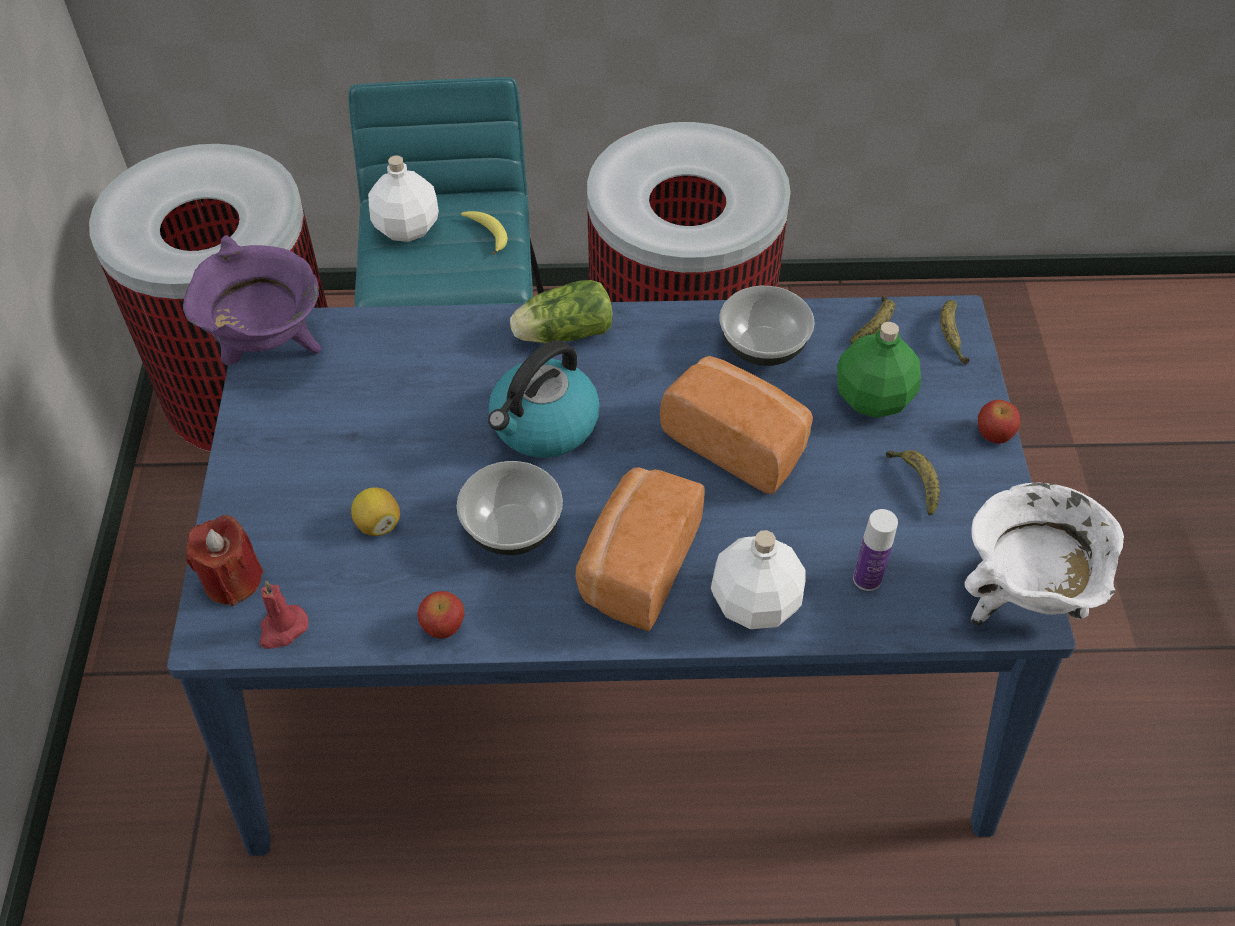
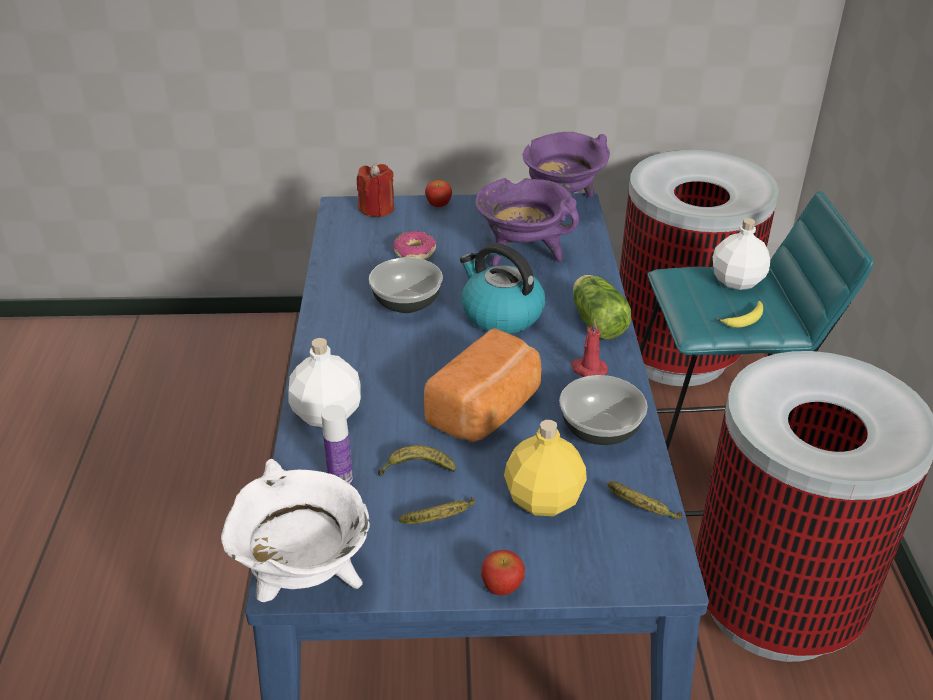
camera: 90 degrees right, 15 degrees down
red candle [260,581,308,649] -> red candle moved to [571,319,608,377]
lemon [351,487,400,536] -> donut [393,231,436,260]
apple [417,591,465,639] -> apple moved to [425,180,452,207]
bread [575,467,705,631] -> none
green bottle [837,321,921,418] -> yellow bottle [504,420,587,516]
banana [940,300,970,365] -> banana moved to [378,445,456,476]
none -> purple cooking pot [475,178,579,266]

